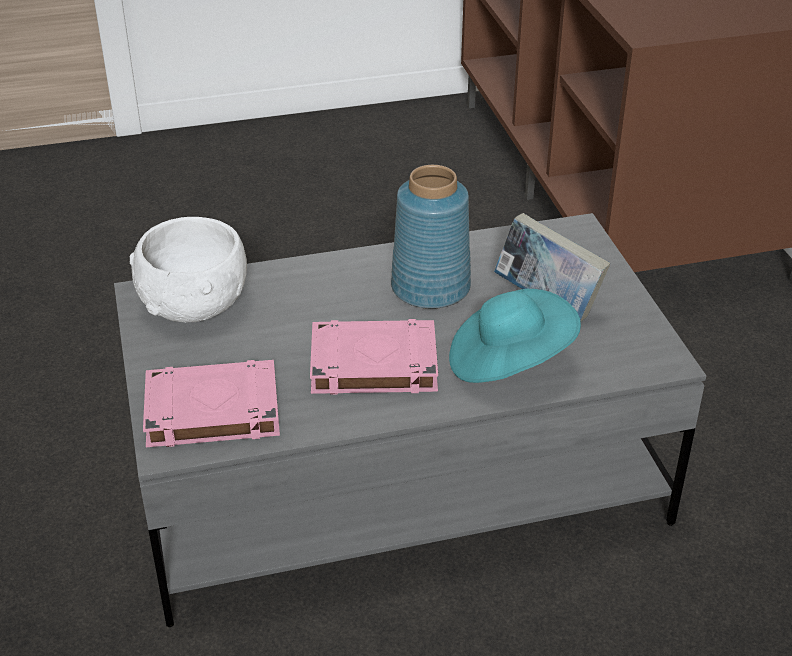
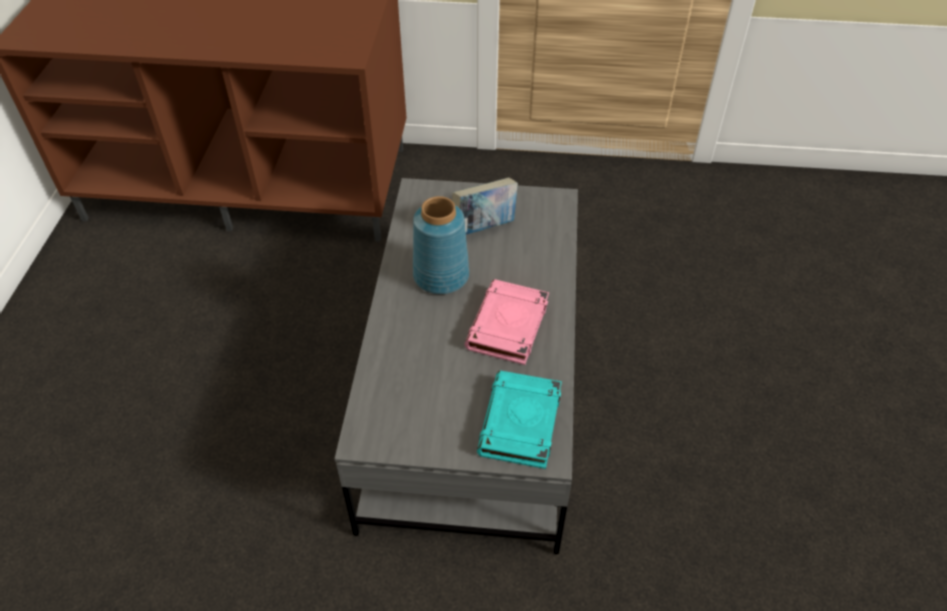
camera: 70 degrees left, 10 degrees up
white bowl [130,217,247,322] -> none
pink book [143,360,280,447] -> turquoise book [477,371,562,469]
turquoise hat [449,289,581,383] -> none

